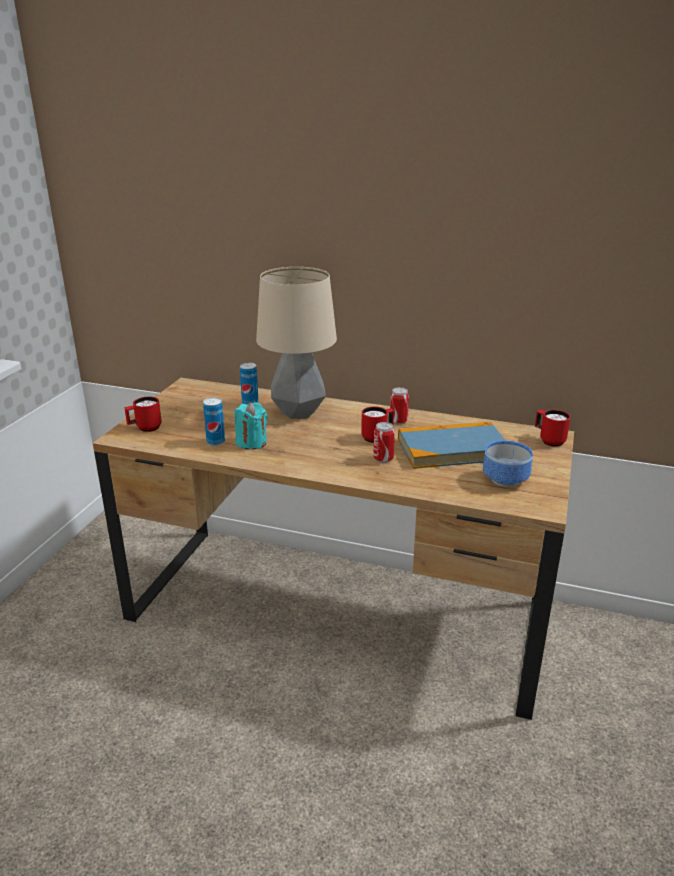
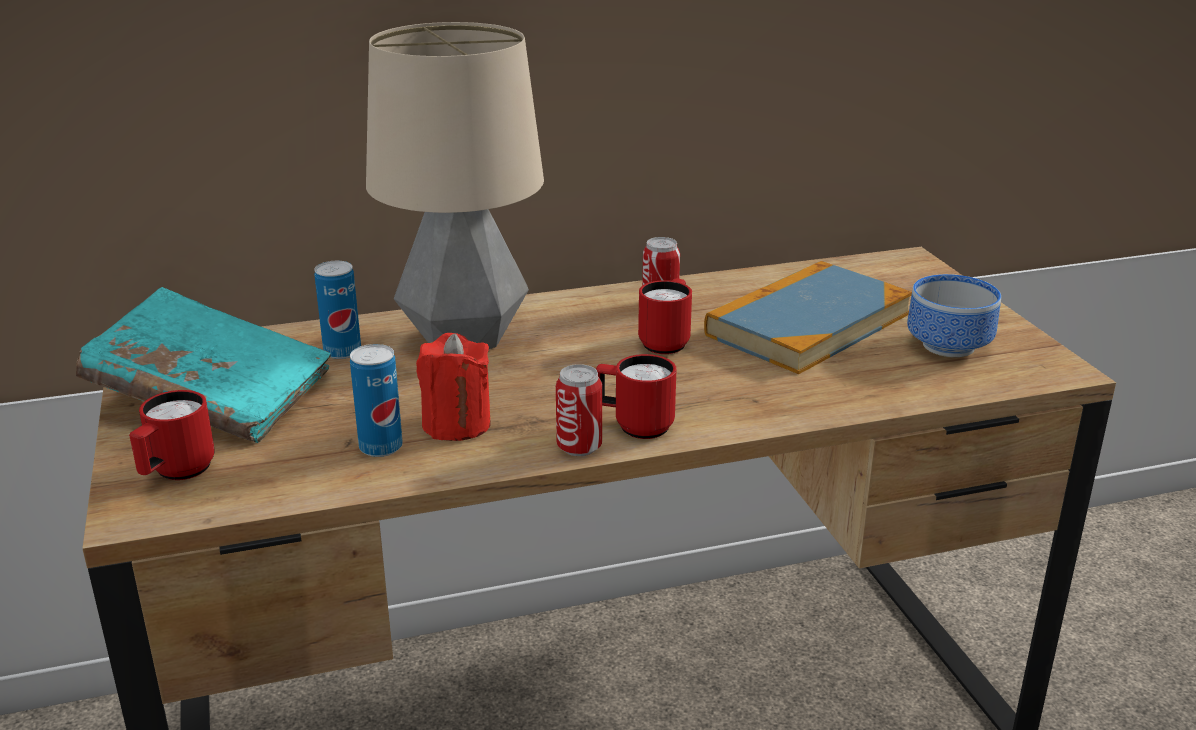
camera: 35 degrees left, 0 degrees up
turquoise candle [235,402,268,450] -> red candle [416,333,491,441]
can [373,422,395,463] -> can moved to [556,364,602,456]
red mug [535,410,571,447] -> red mug moved to [596,354,677,439]
none -> turquoise book [76,287,331,443]

